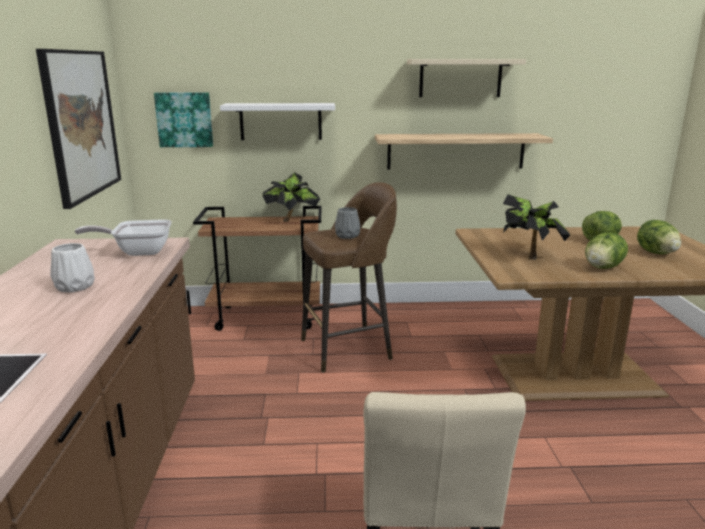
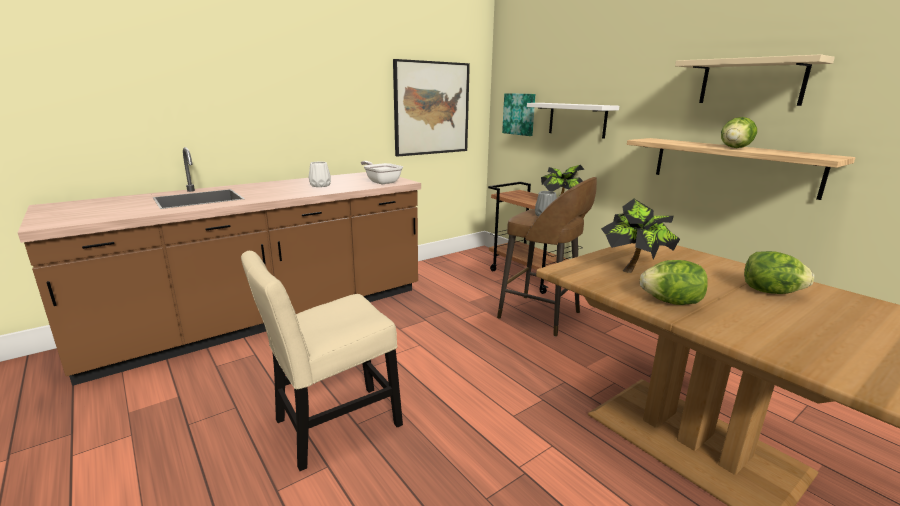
camera: 55 degrees right, 0 degrees up
lettuce [637,220,681,254] -> lettuce moved to [721,117,757,148]

